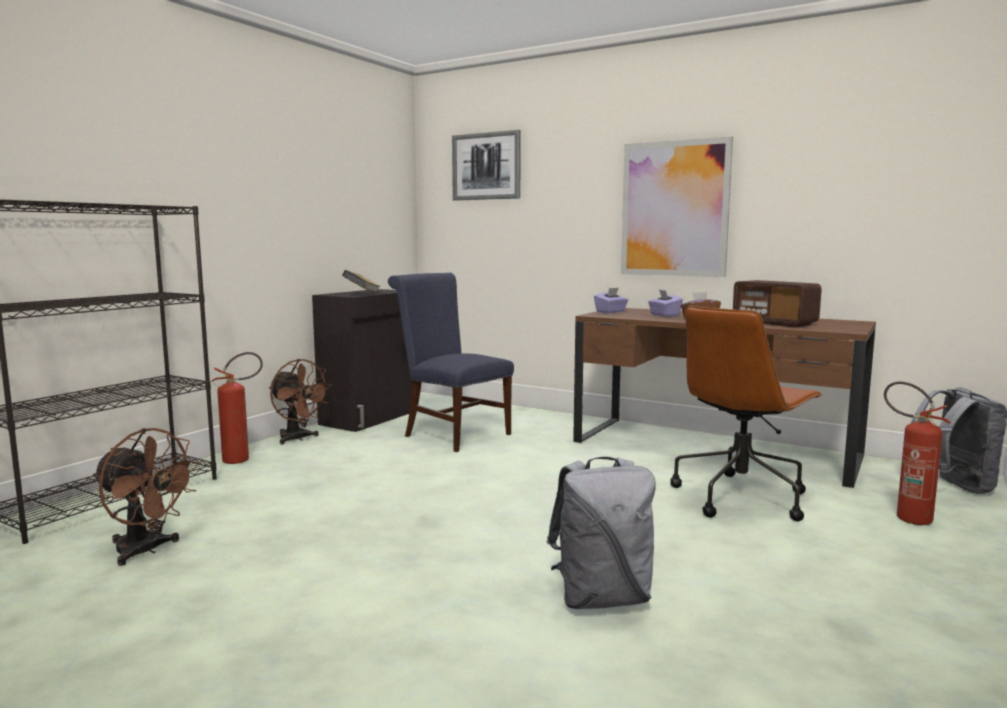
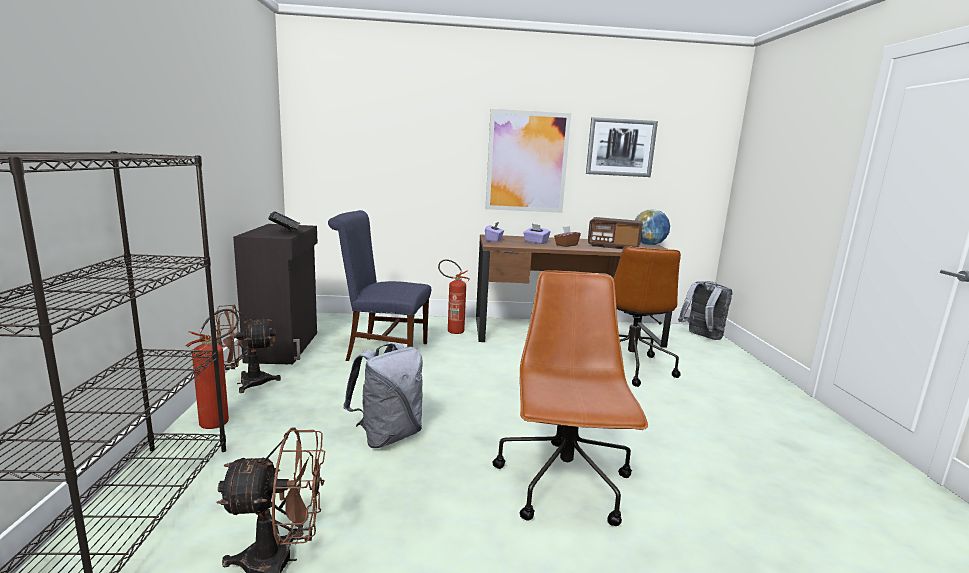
camera: 35 degrees left, 5 degrees up
brown fan [269,359,332,445] -> brown fan turned 150 degrees clockwise [216,304,281,393]
picture [452,130,521,201] -> picture moved to [586,117,658,177]
grey backpack [547,457,656,609] -> grey backpack moved to [343,343,423,448]
fire extinguisher [884,382,951,525] -> fire extinguisher moved to [438,259,470,334]
none -> brown office chair [492,270,648,526]
none -> globe [635,209,670,245]

